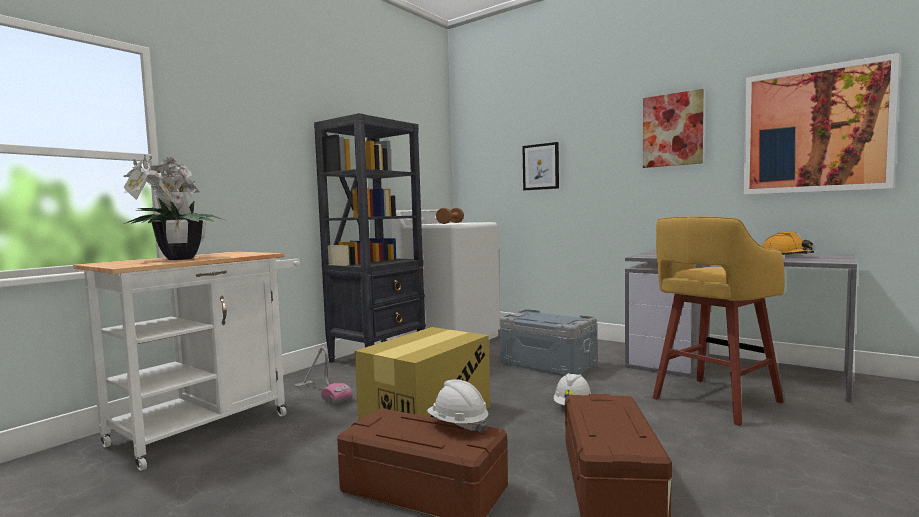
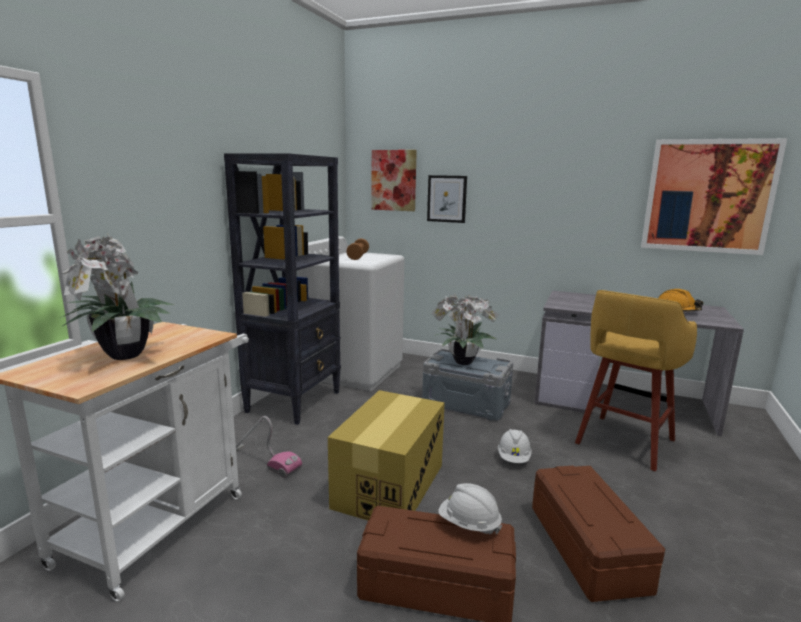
camera: 15 degrees left, 10 degrees up
picture [643,89,704,168] -> picture moved to [371,150,417,211]
none -> potted plant [431,293,499,365]

